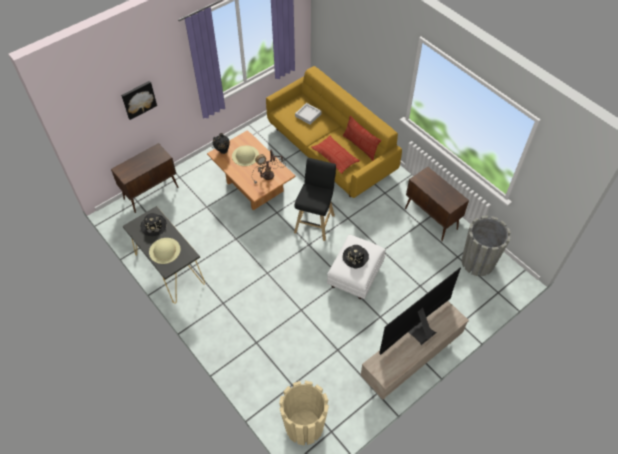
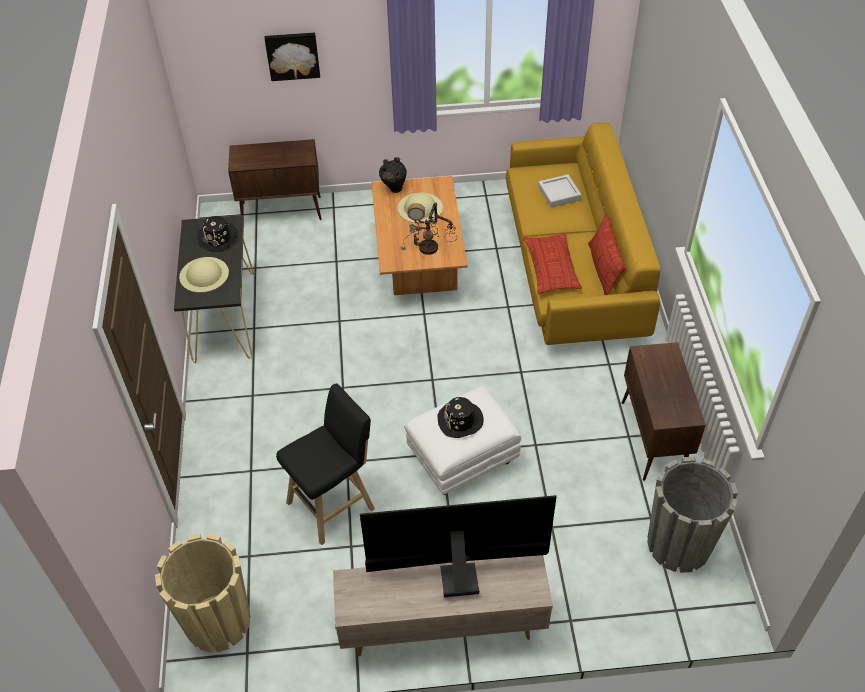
camera: 35 degrees right, 5 degrees down
black stool [294,158,336,241] -> black stool moved to [276,383,375,545]

